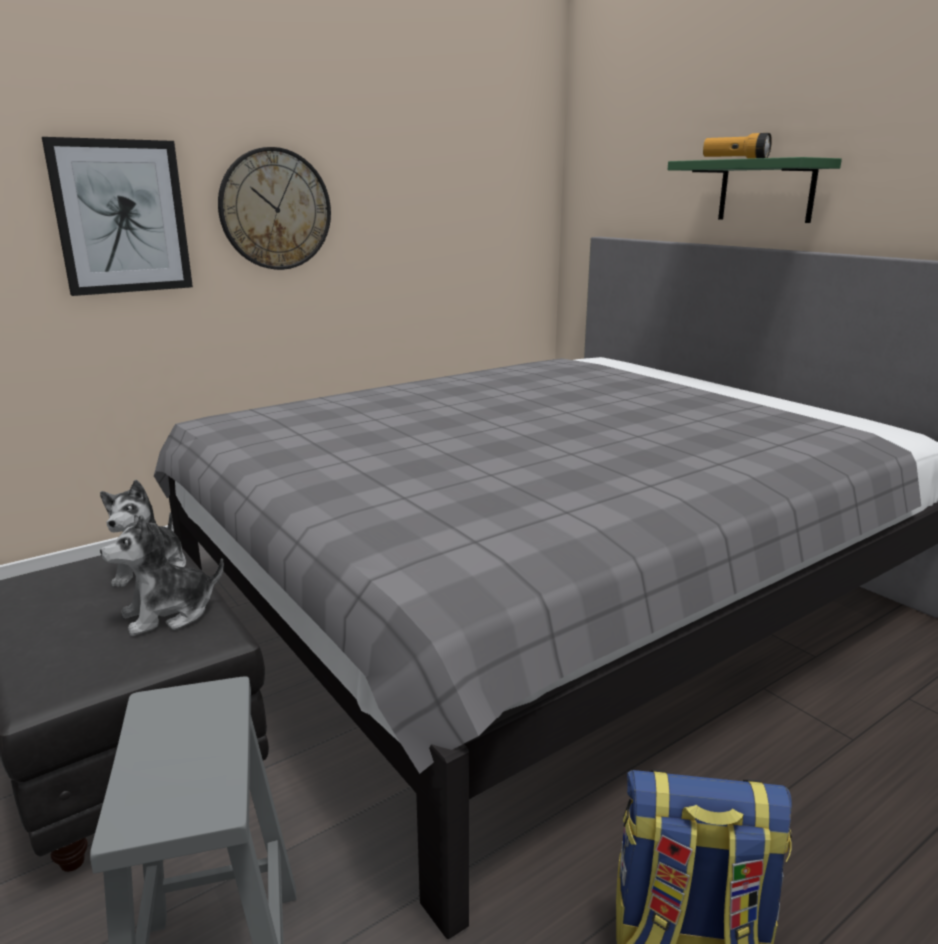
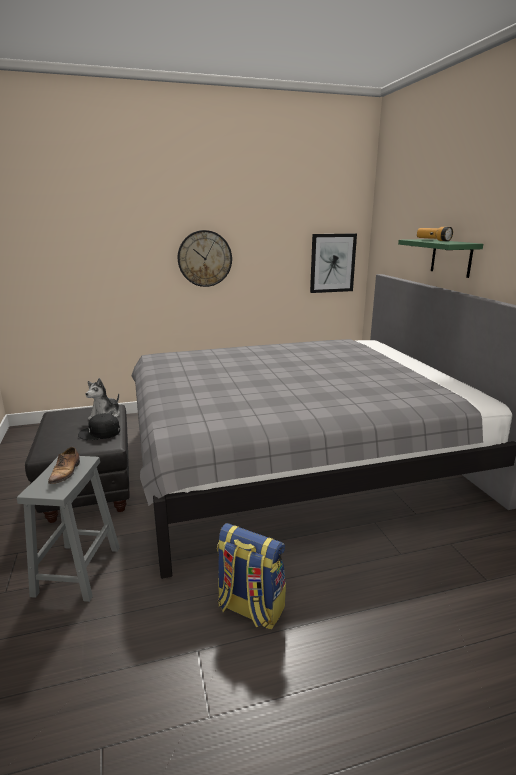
camera: 20 degrees right, 0 degrees up
picture [42,137,193,296] -> picture moved to [310,233,357,293]
plush toy [100,514,224,636] -> black cap [78,413,120,440]
none -> shoe [48,447,80,484]

